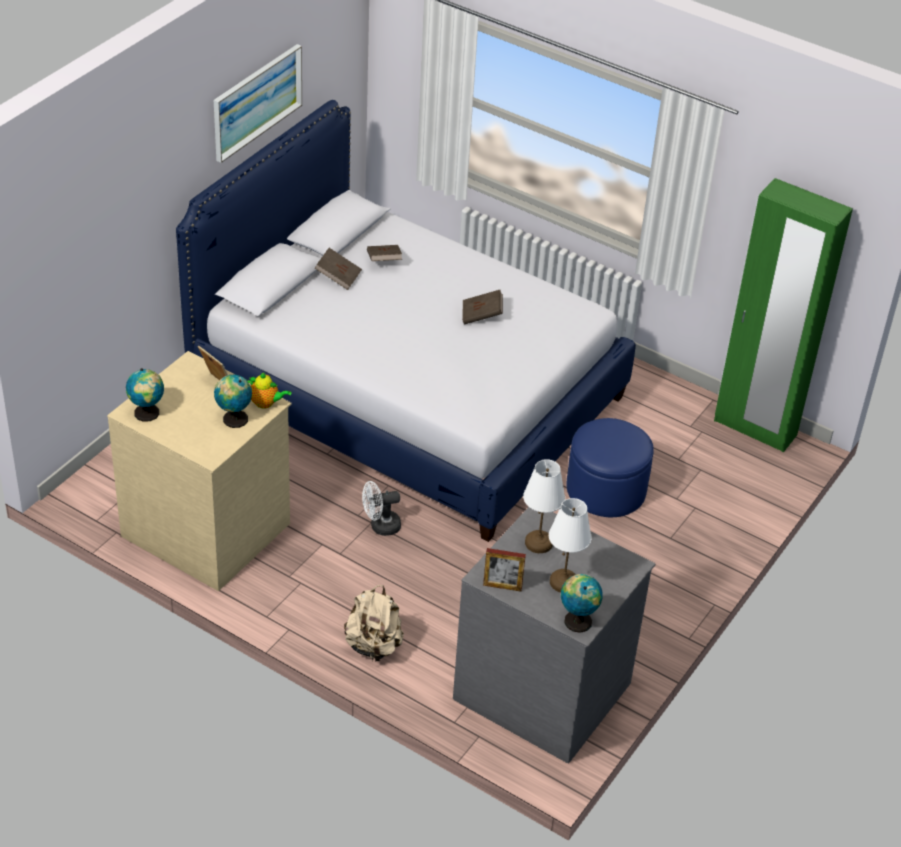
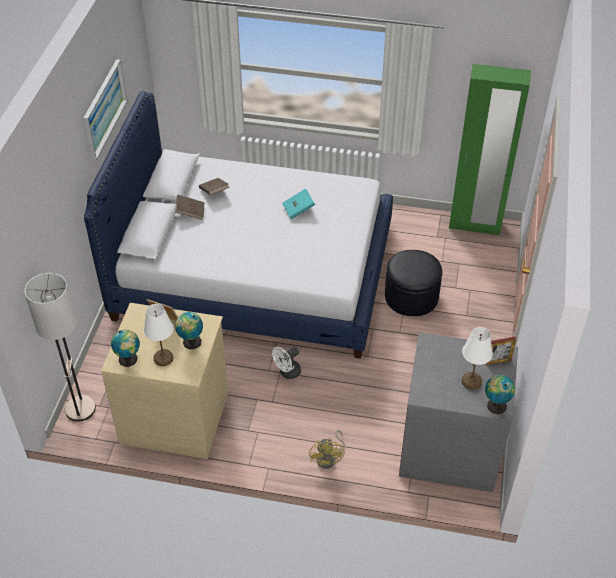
camera: 20 degrees left, 5 degrees up
teapot [248,373,291,409] -> none
beige backpack [344,585,404,661] -> yellow fan [309,430,345,469]
brown book [462,289,503,324] -> turquoise book [282,189,315,219]
picture frame [483,548,526,592] -> picture frame moved to [486,337,517,365]
white table lamp [523,459,565,553] -> white table lamp moved to [144,304,173,366]
blue ottoman [566,418,654,517] -> black ottoman [385,250,442,316]
none -> floor lamp [24,273,96,421]

